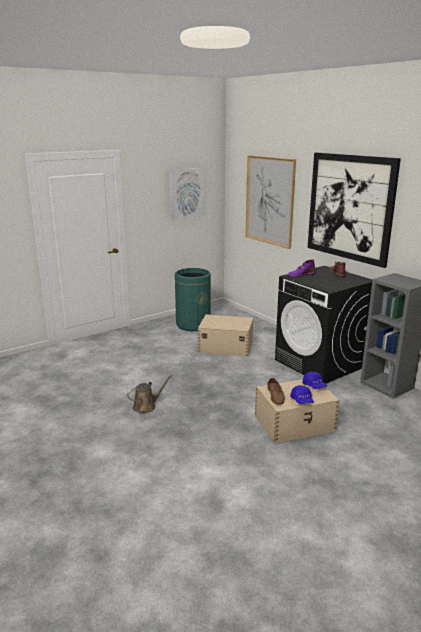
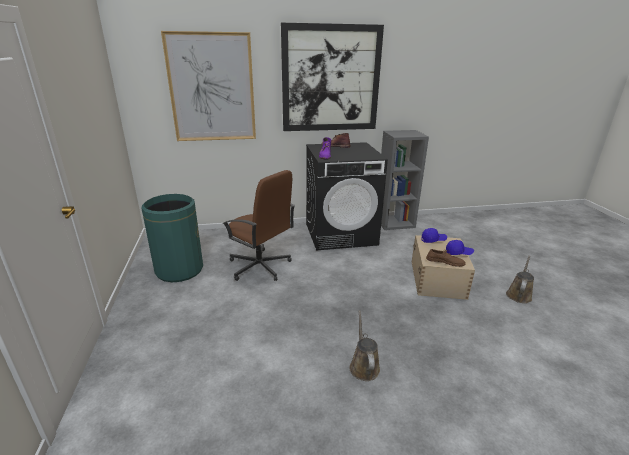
camera: 65 degrees left, 5 degrees up
picture [169,168,205,220] -> none
beige storage box [198,314,253,357] -> brown office chair [222,170,295,281]
none -> brown watering can [506,256,534,303]

